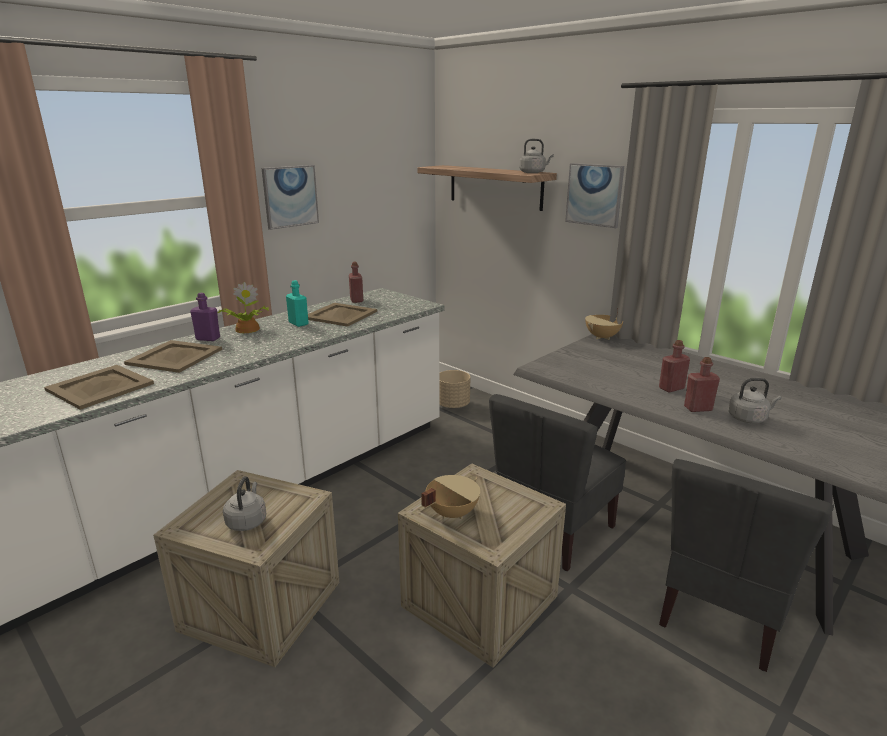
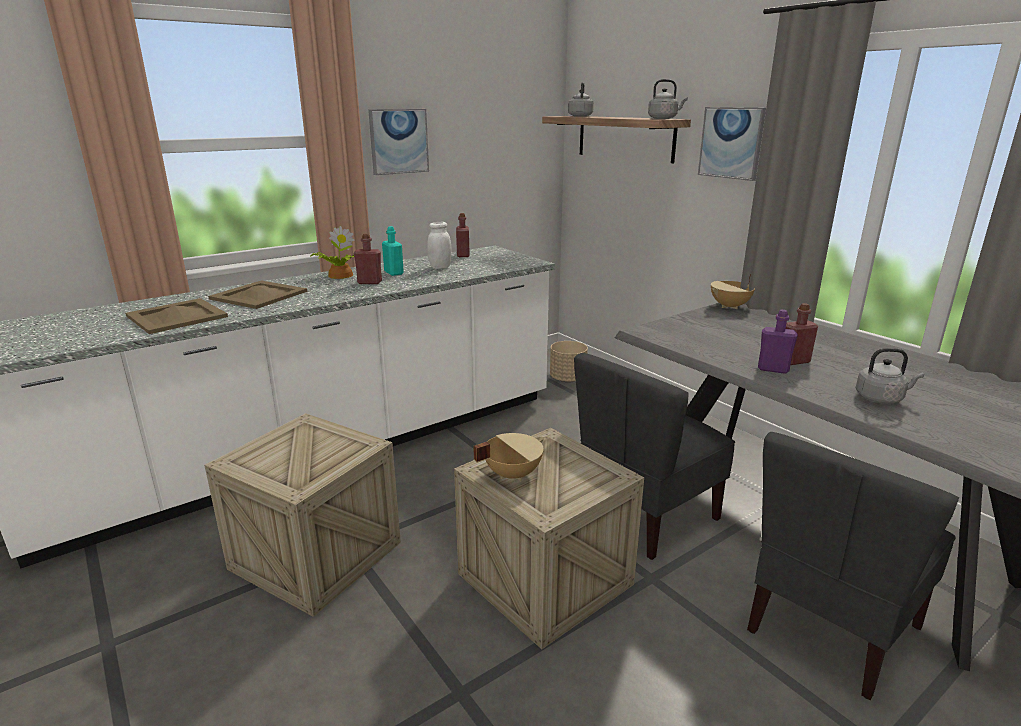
camera: 10 degrees right, 0 degrees up
purple bottle [190,293,220,341] -> purple bottle moved to [758,310,798,374]
grey kettle [223,476,266,531] -> grey kettle moved to [568,82,594,117]
beige tray [308,303,377,327] -> white jar [427,222,451,269]
red bottle [684,357,720,412] -> red bottle moved to [354,233,382,284]

